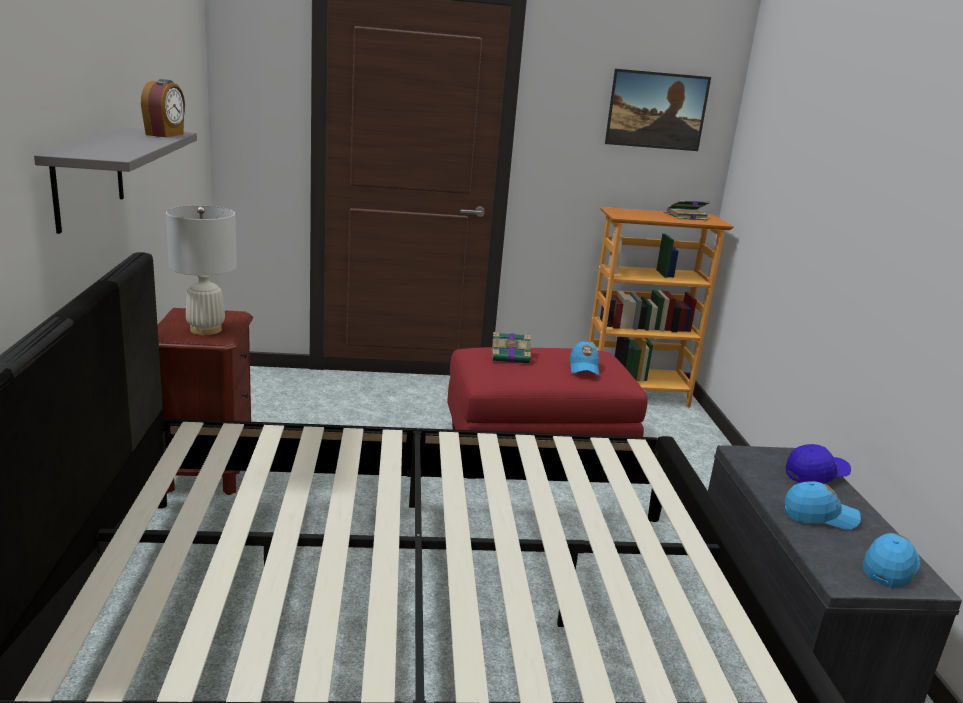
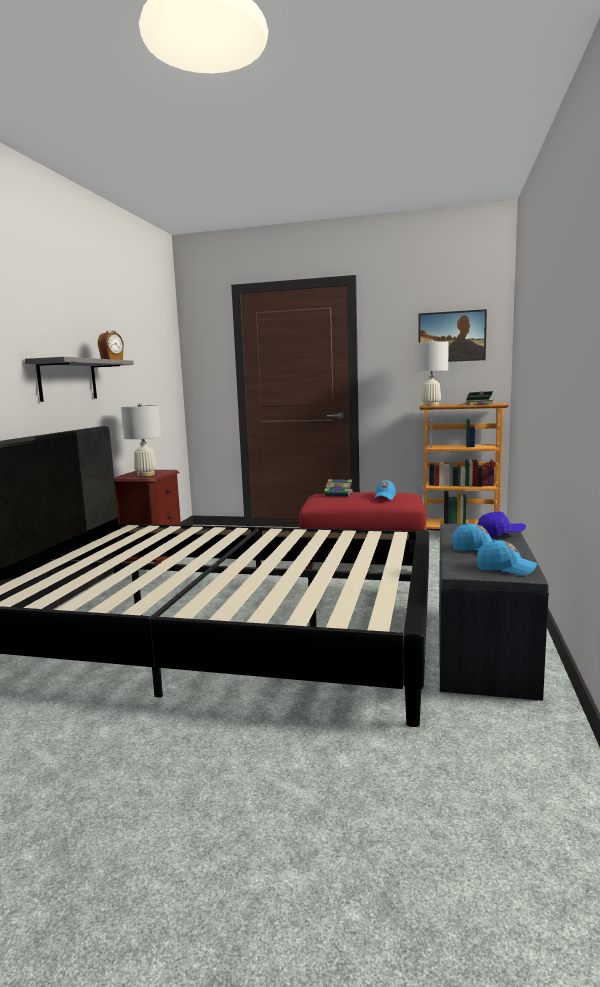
camera: 20 degrees right, 10 degrees down
blue cap [863,533,920,588] -> blue cap turned 60 degrees clockwise [477,540,537,576]
none -> white table lamp [415,340,449,406]

